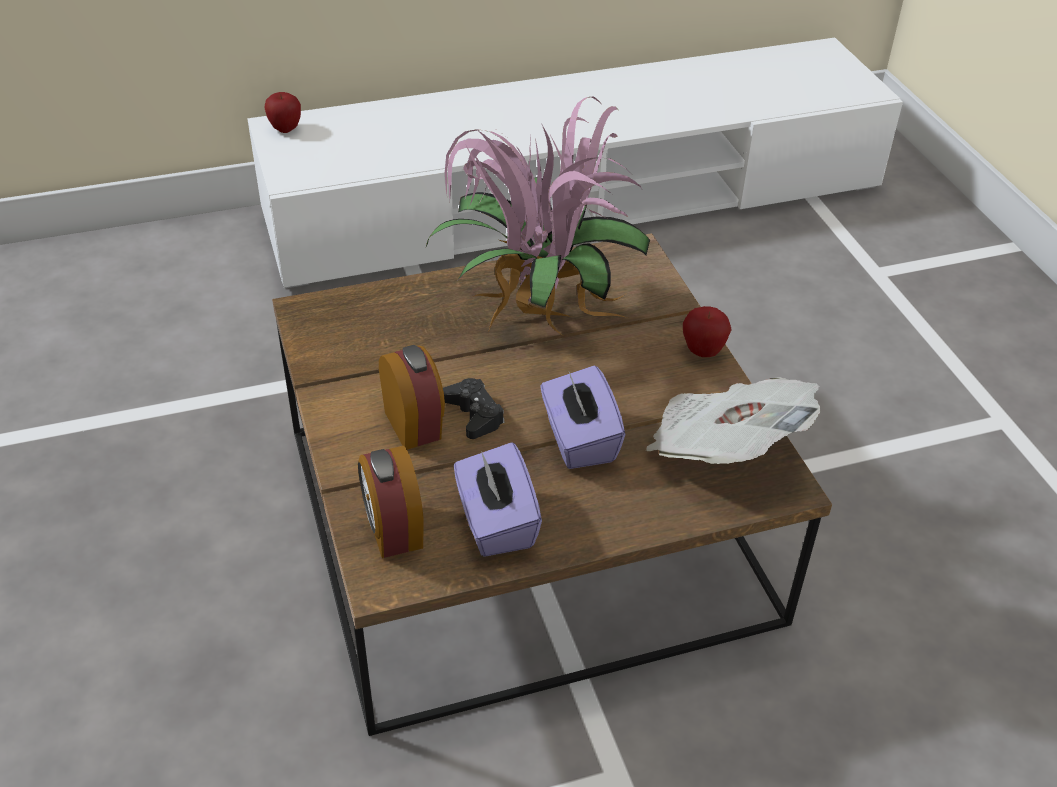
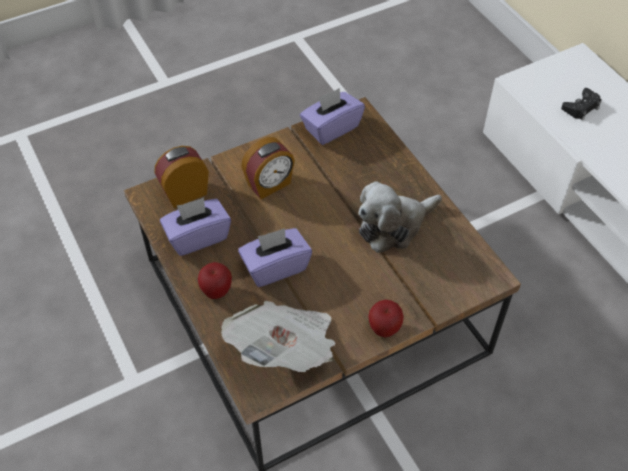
camera: 80 degrees right, 10 degrees up
apple [265,92,301,133] -> apple moved to [198,262,232,299]
potted plant [425,97,650,337] -> plush toy [358,181,442,253]
black game controller [443,378,505,439] -> black game controller moved to [561,88,602,120]
none -> purple tissue box [300,88,365,145]

